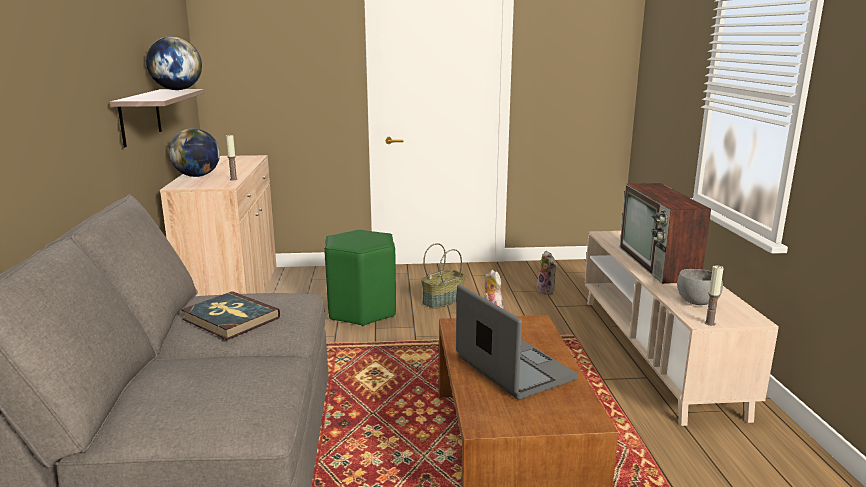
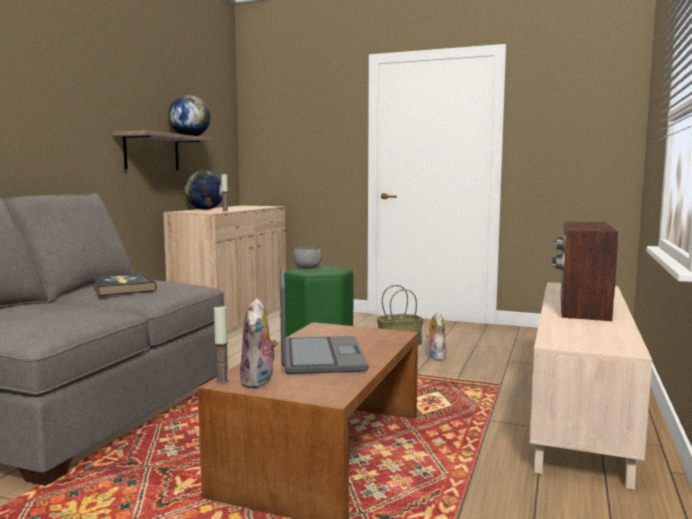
camera: 25 degrees right, 10 degrees down
plush toy [537,251,557,295] -> plush toy moved to [240,298,278,388]
grey bowl [677,269,723,305] -> grey bowl moved to [293,247,322,269]
candle [704,265,724,326] -> candle moved to [214,306,229,384]

